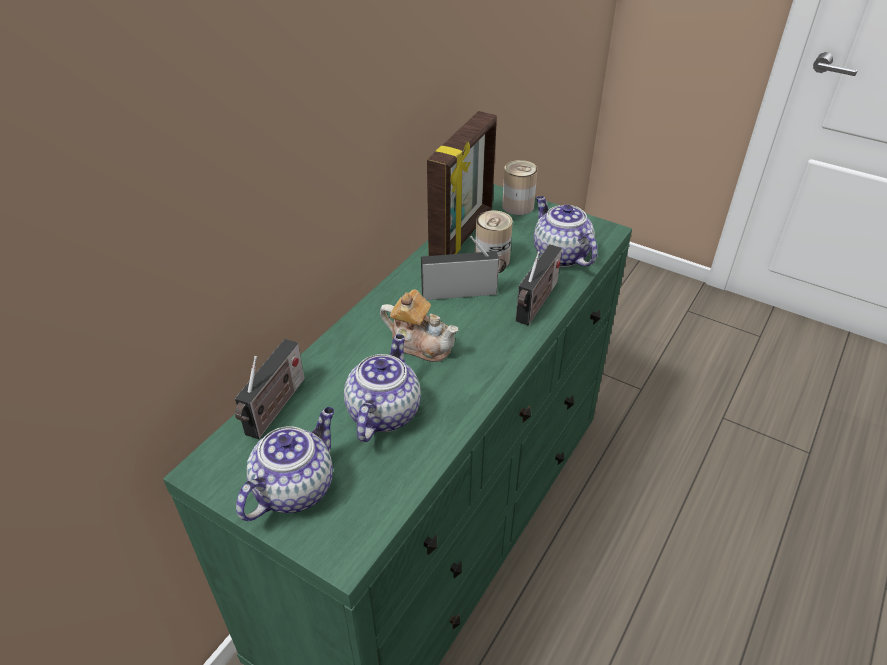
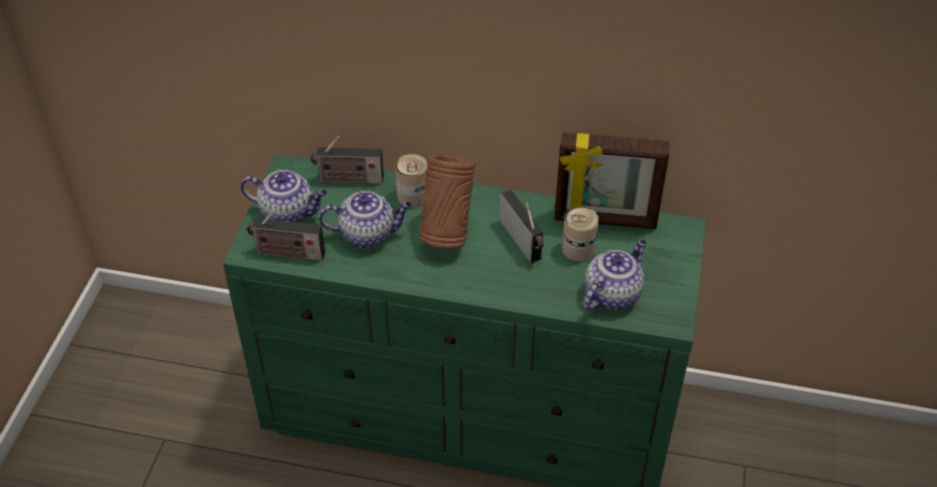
camera: 70 degrees right, 5 degrees up
teapot [380,290,458,362] -> brown vase [419,155,475,249]
can [502,160,538,215] -> can moved to [395,154,428,207]
radio [516,244,562,325] -> radio moved to [247,209,325,261]

